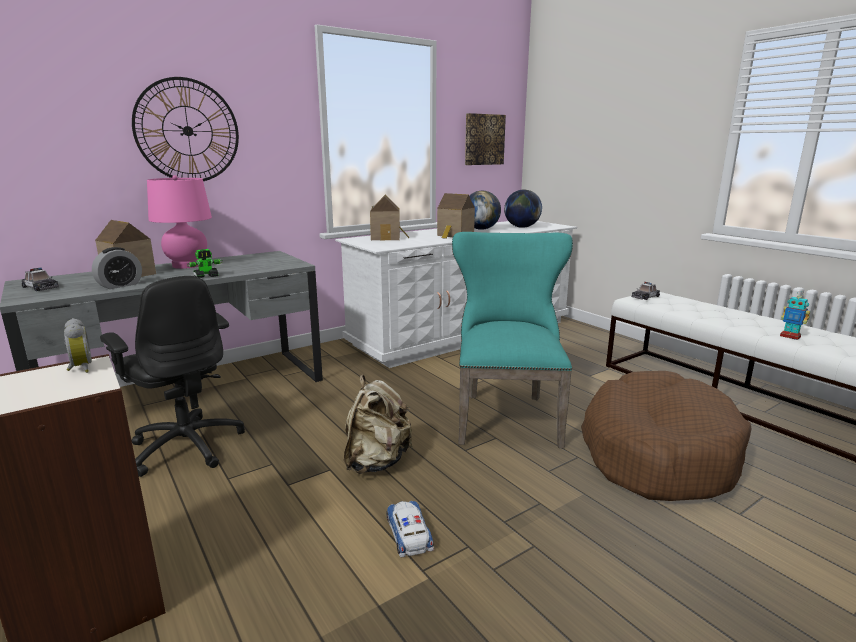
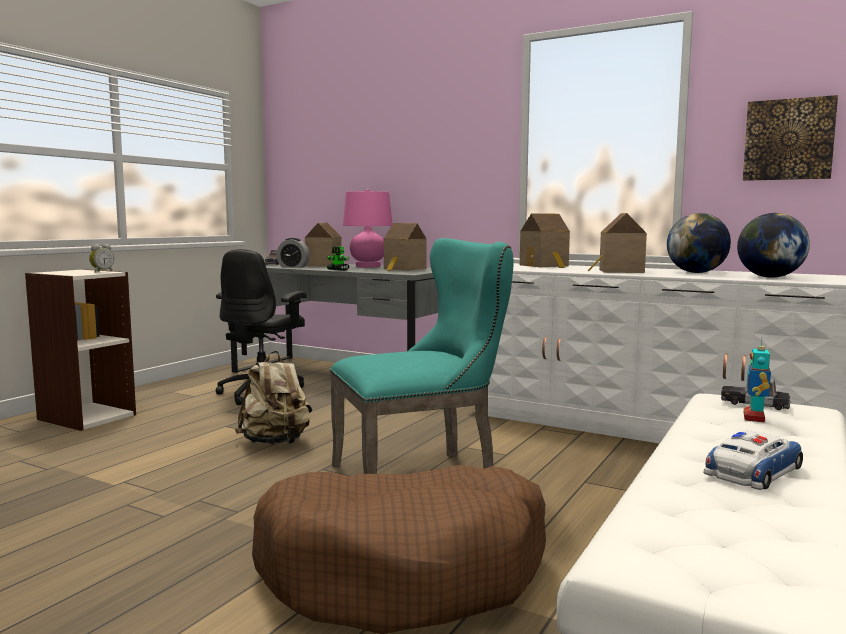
camera: 65 degrees right, 10 degrees down
wall clock [132,77,239,181] -> none
toy car [386,501,434,557] -> toy car moved to [703,431,803,490]
toy robot [780,291,810,340] -> toy robot moved to [744,338,771,422]
none -> toy house [384,223,427,271]

